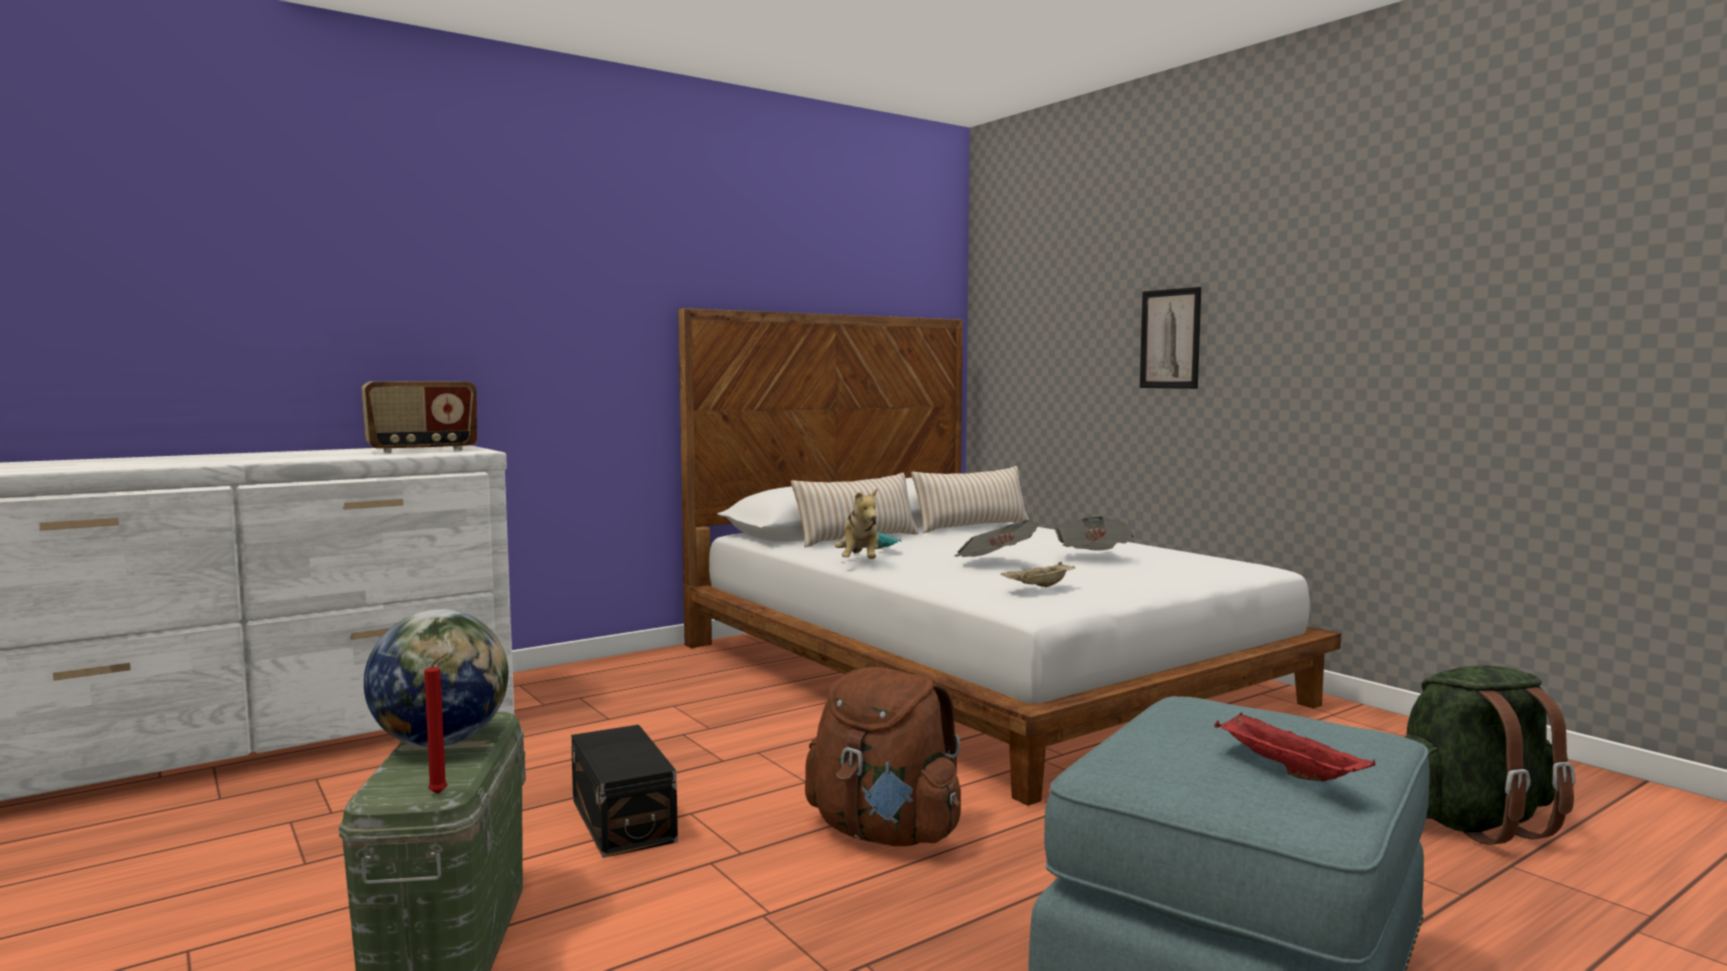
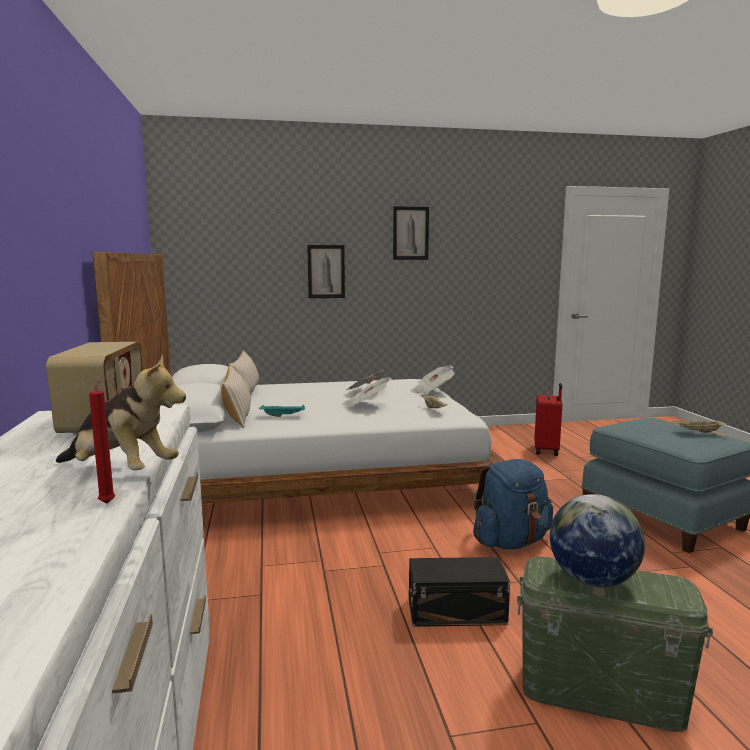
camera: 65 degrees left, 5 degrees up
red candle [424,653,448,794] -> red candle moved to [89,377,115,504]
brown backpack [805,667,961,846] -> blue backpack [473,459,553,550]
plush toy [835,489,879,559] -> plush toy moved to [56,354,186,470]
red tray [1214,712,1376,781] -> beige tray [672,419,727,433]
green backpack [1404,665,1576,845] -> red suitcase [534,383,563,456]
none -> picture [393,206,429,260]
none -> newspaper [410,366,454,394]

